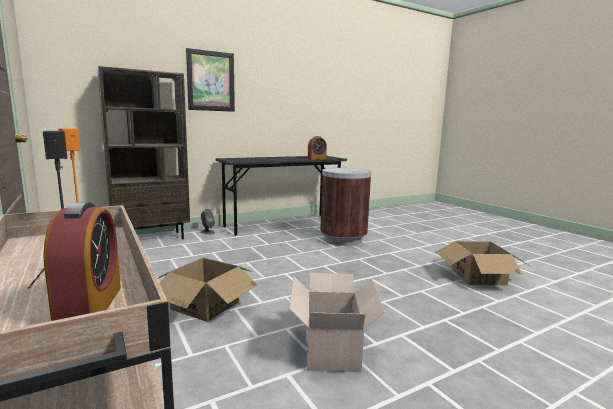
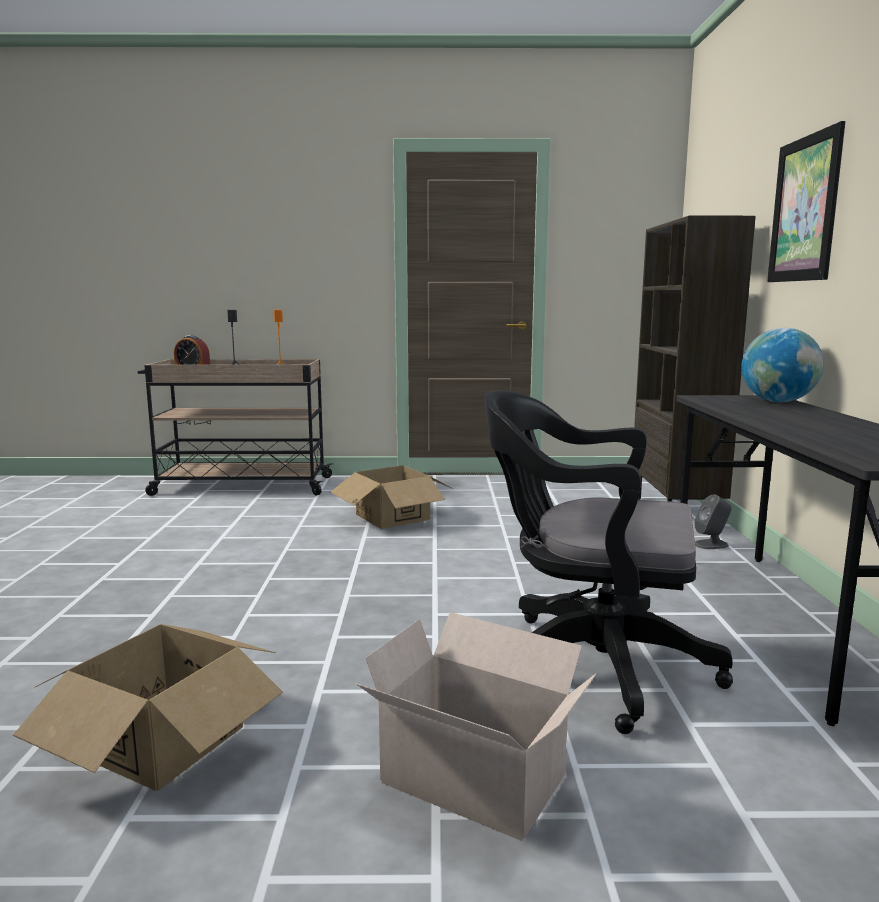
camera: 120 degrees right, 0 degrees up
cardboard box [289,273,385,372] -> cardboard box moved to [356,612,597,841]
alarm clock [308,136,327,160] -> none
brown trash can [320,168,371,246] -> black office chair [484,391,733,734]
none -> globe [741,328,824,402]

